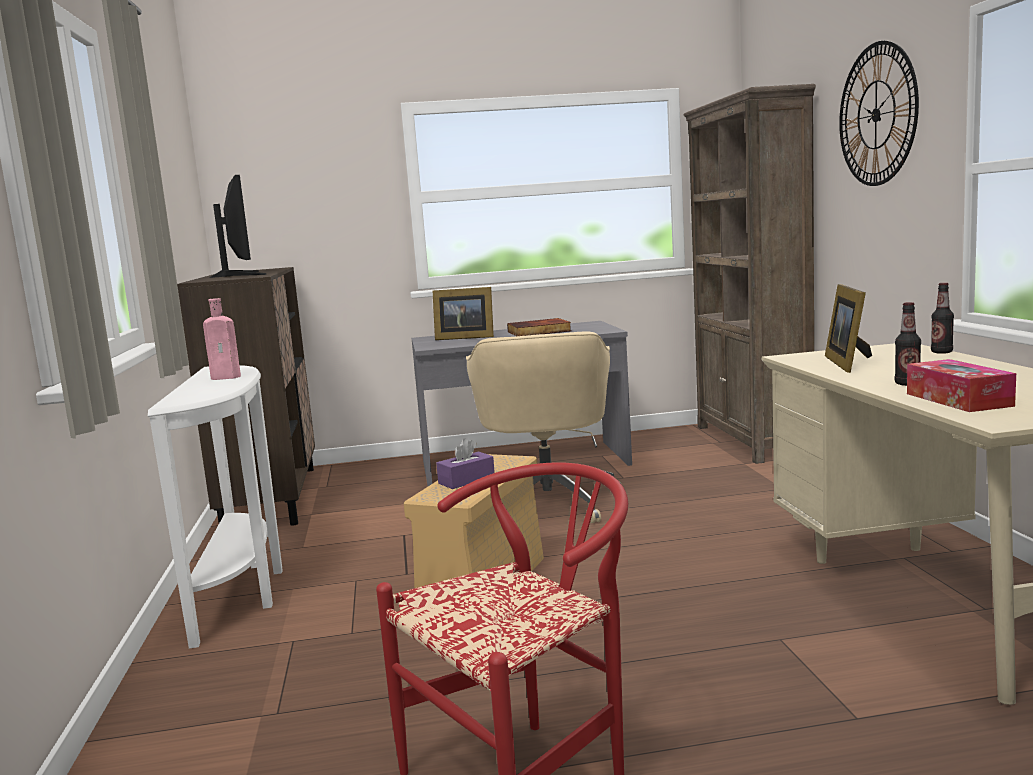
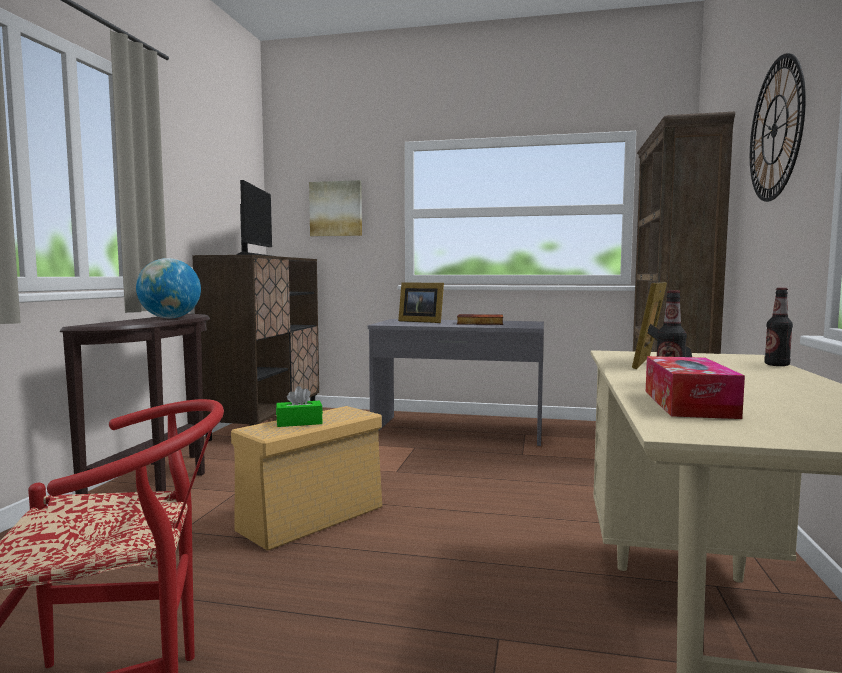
camera: 20 degrees right, 5 degrees down
white console table [148,365,283,648] -> brown console table [60,314,210,494]
pink bottle [203,298,241,380] -> globe [136,258,201,318]
purple tissue box [436,438,495,489] -> green tissue box [276,386,323,427]
beige office chair [466,331,622,523] -> none
none -> picture [309,180,362,236]

